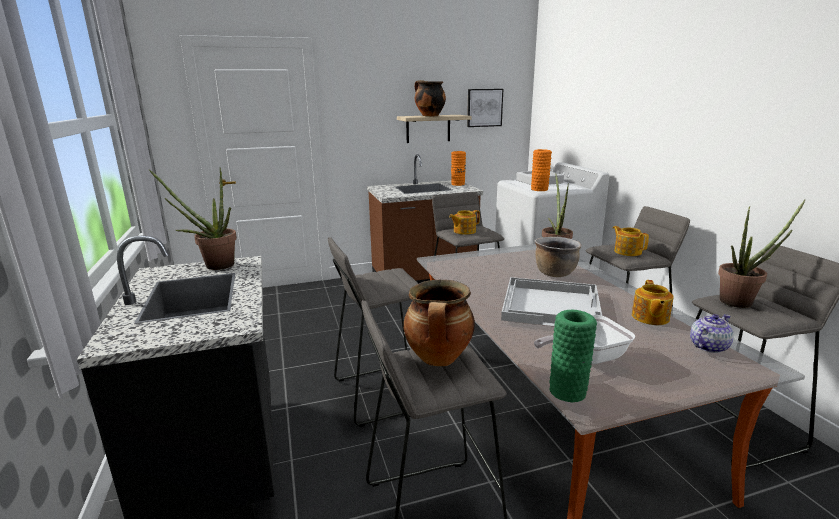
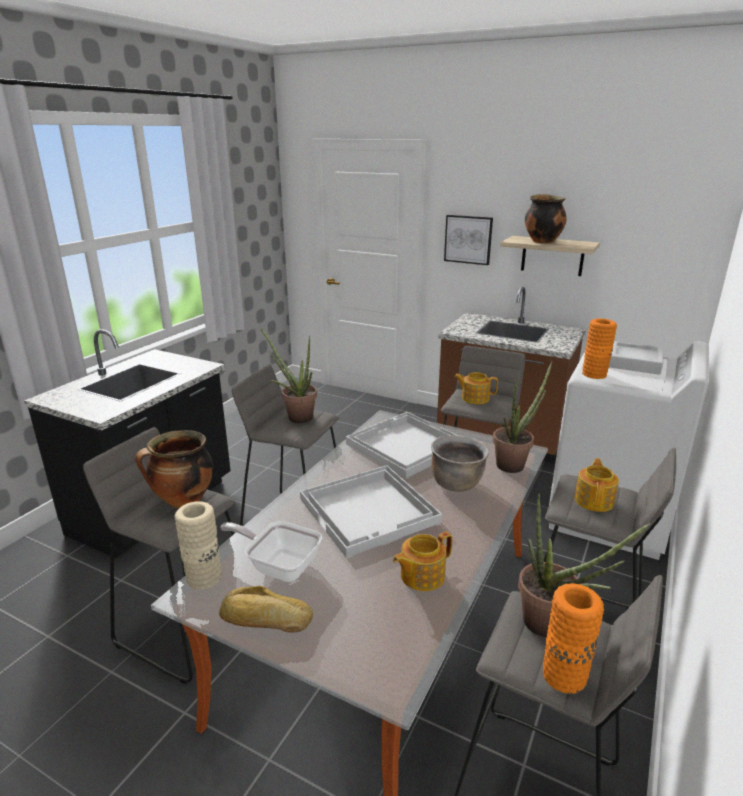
camera: 45 degrees right, 5 degrees up
potted plant [149,167,237,270] -> potted plant moved to [260,327,317,423]
orange vase [451,151,466,186] -> orange vase moved to [543,583,604,694]
picture [467,89,503,127] -> picture moved to [444,215,493,265]
green vase [549,310,597,402] -> beige vase [175,501,221,590]
teapot [690,314,734,353] -> none
none -> bread [219,586,313,633]
none -> white tray [346,412,456,478]

